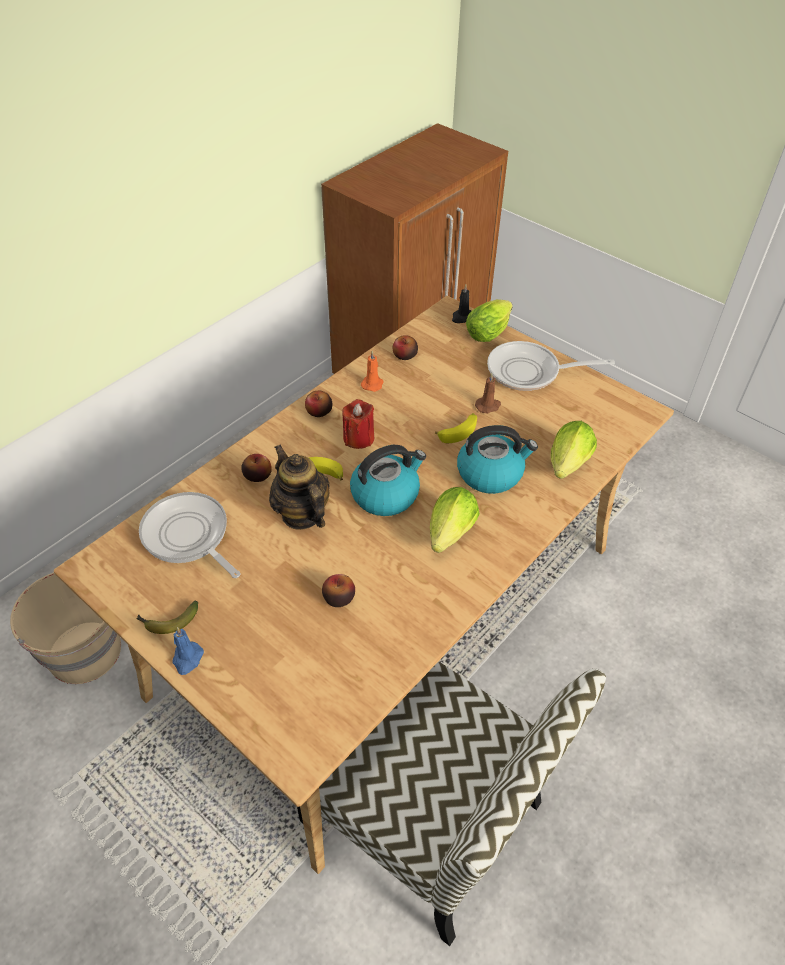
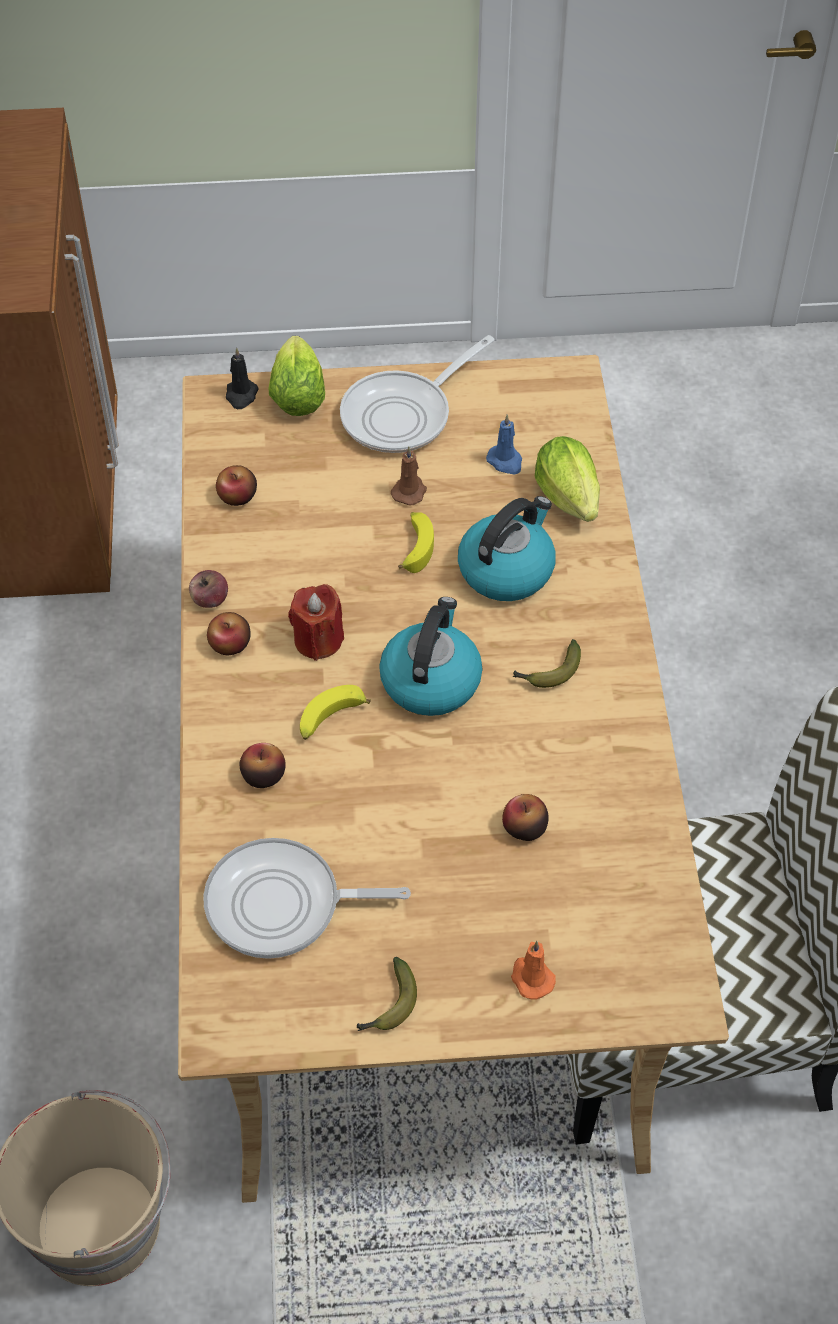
camera: 45 degrees left, 5 degrees up
blue candle [173,627,204,675] -> blue candle moved to [486,414,522,475]
teapot [269,444,330,530] -> none
orange candle [361,351,383,392] -> orange candle moved to [511,941,556,1000]
lettuce [430,487,480,553] -> banana [513,639,581,688]
none -> apple [189,570,228,608]

